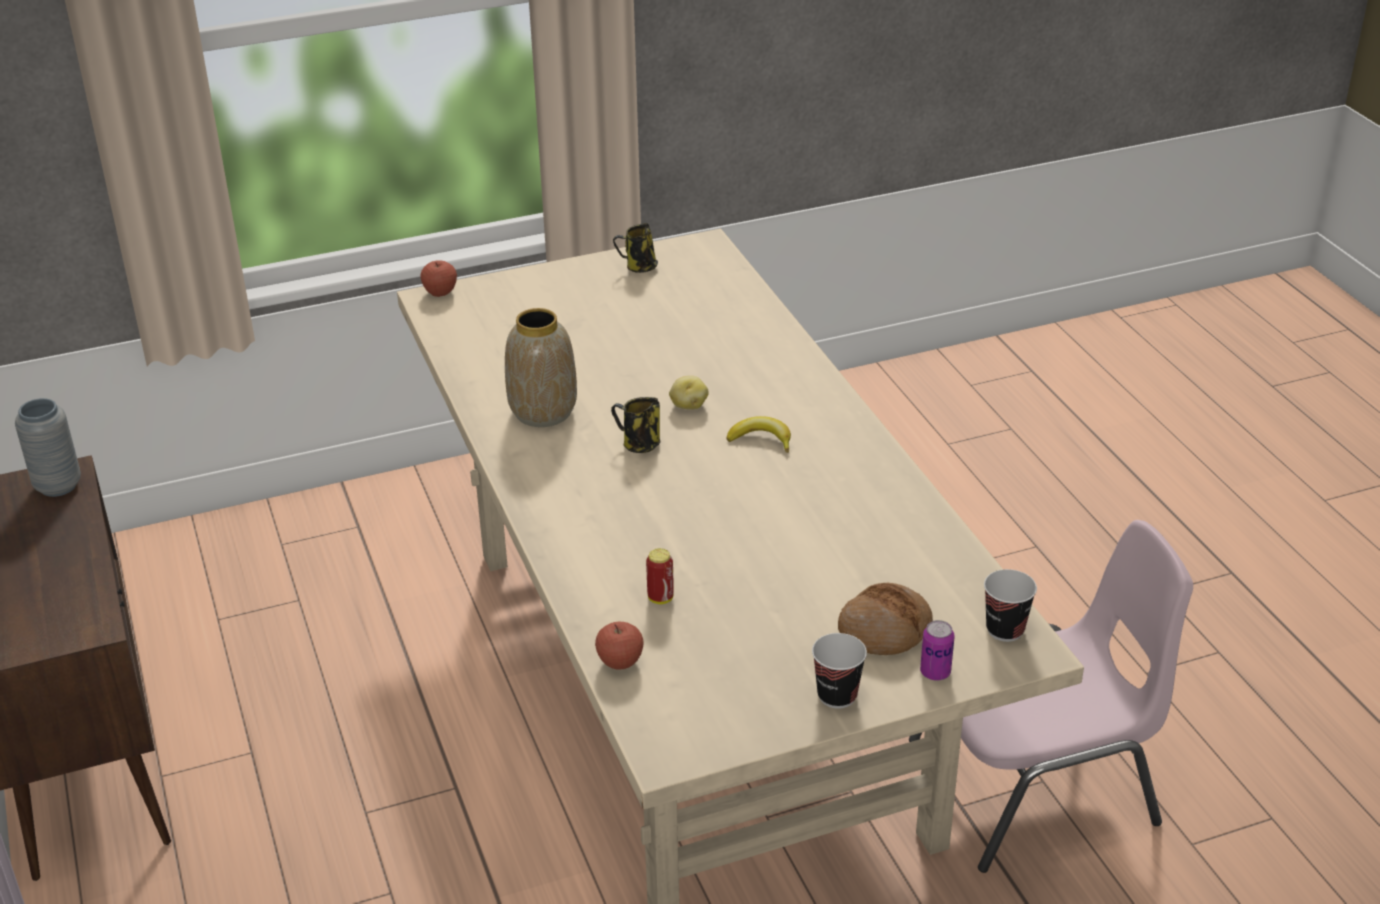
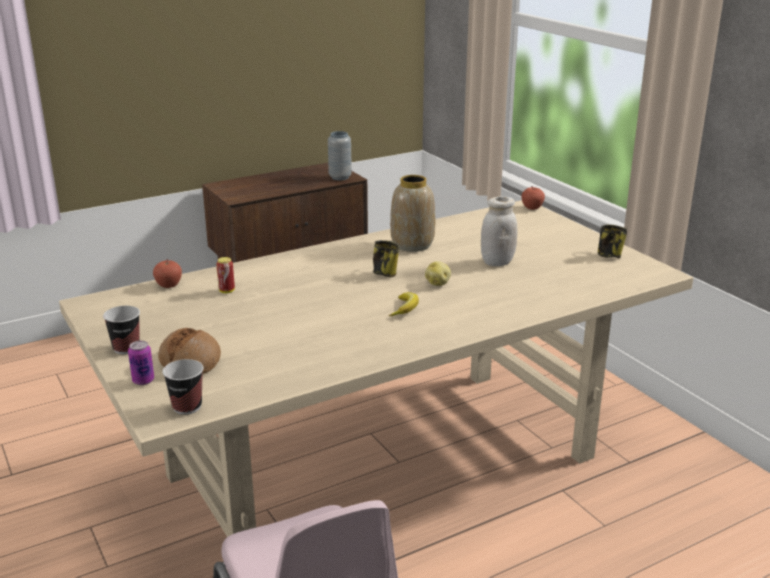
camera: 80 degrees right, 10 degrees down
none -> white jar [481,196,517,266]

